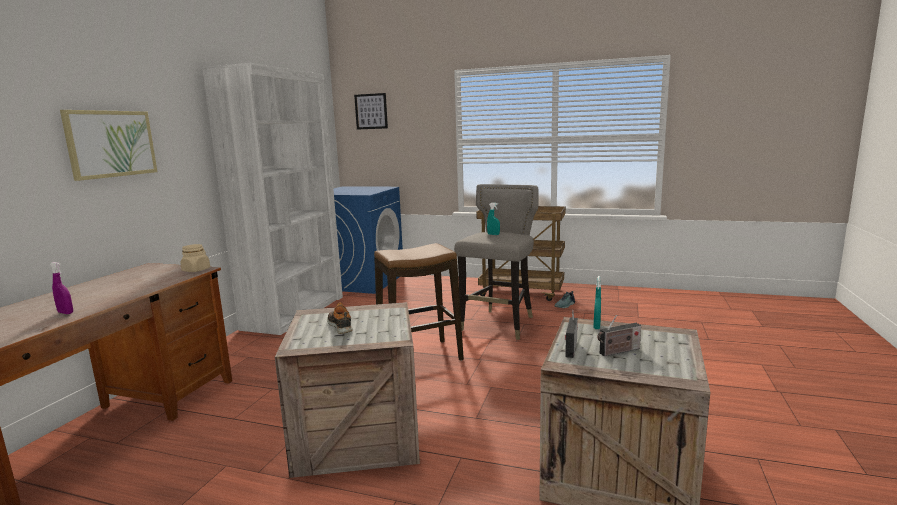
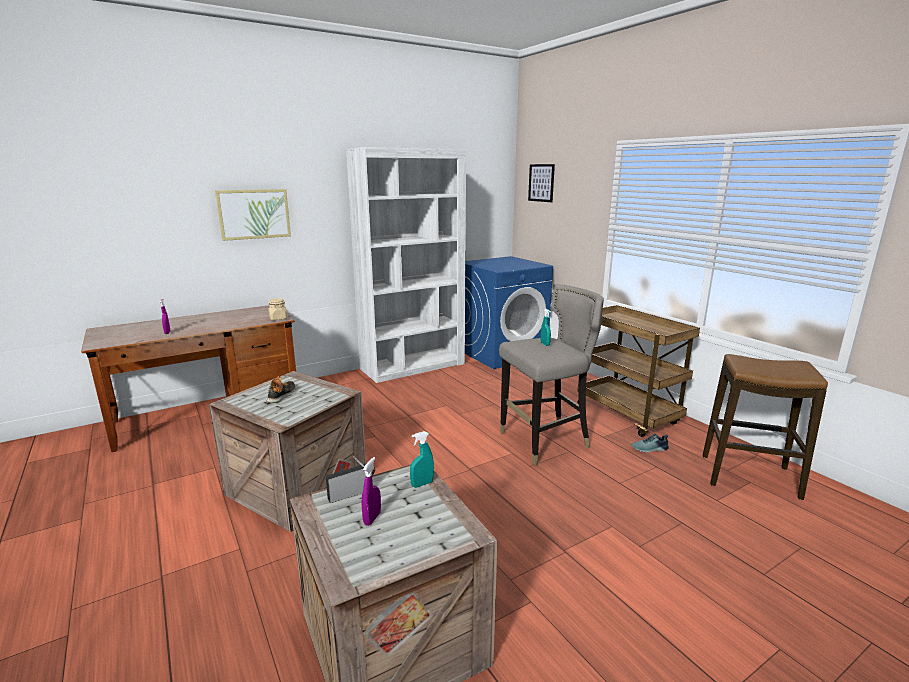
camera: 40 degrees right, 5 degrees up
stool [374,243,464,361] -> stool moved to [703,354,828,500]
radio [597,315,641,356] -> purple spray bottle [362,457,381,526]

